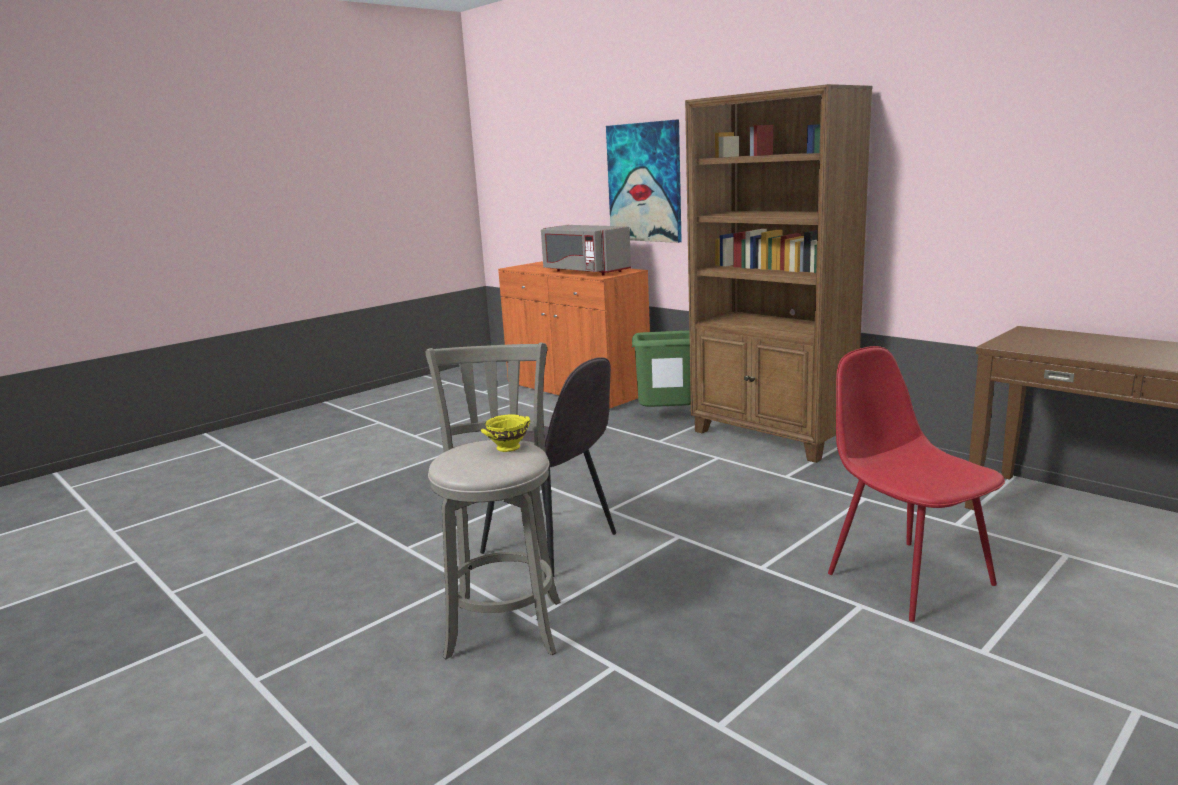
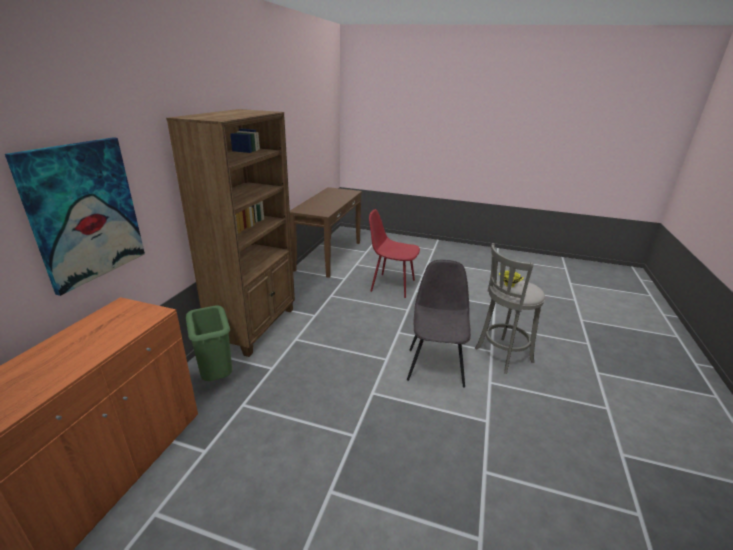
camera: 120 degrees left, 10 degrees up
grey microwave [541,225,631,275] -> none
red chair [828,346,1005,622] -> red chair turned 75 degrees clockwise [369,209,420,298]

